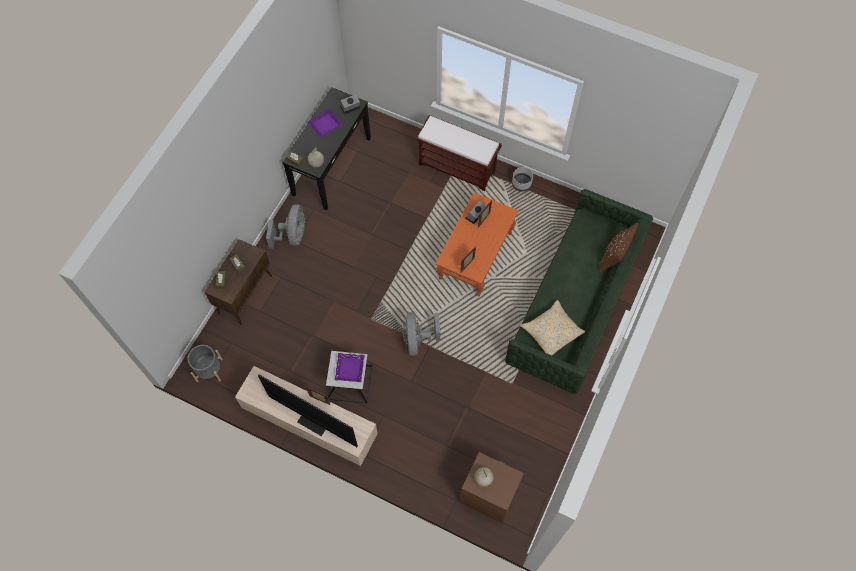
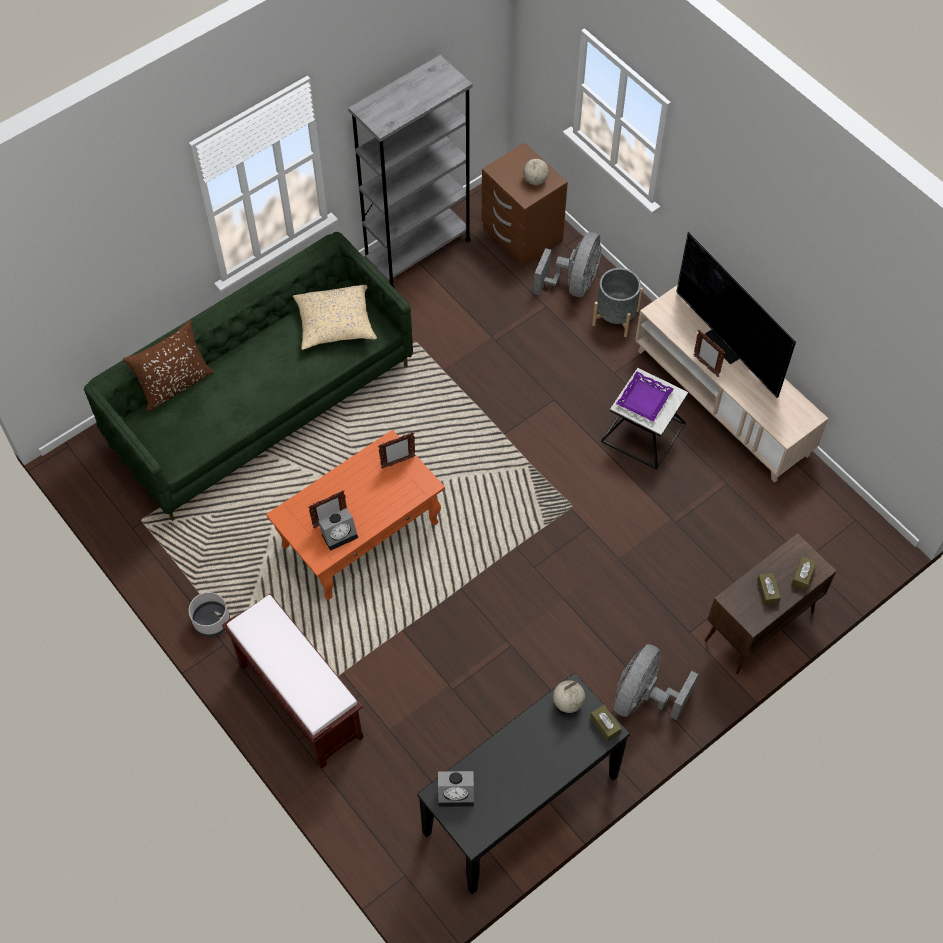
camera: 155 degrees left, 5 degrees down
grey planter [188,345,223,382] -> grey planter moved to [592,268,643,337]
purple tray [307,109,343,137] -> none
grey fan [403,312,440,356] -> grey fan moved to [534,232,601,297]
none -> grey bookcase [348,55,473,288]

